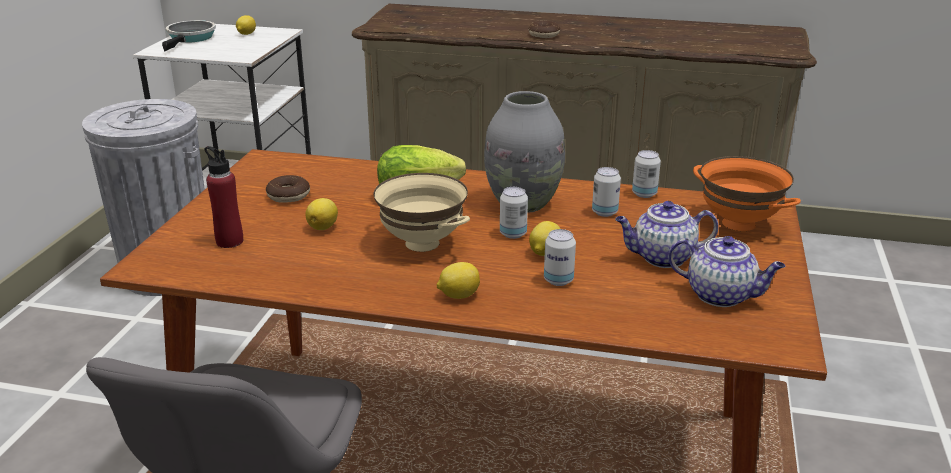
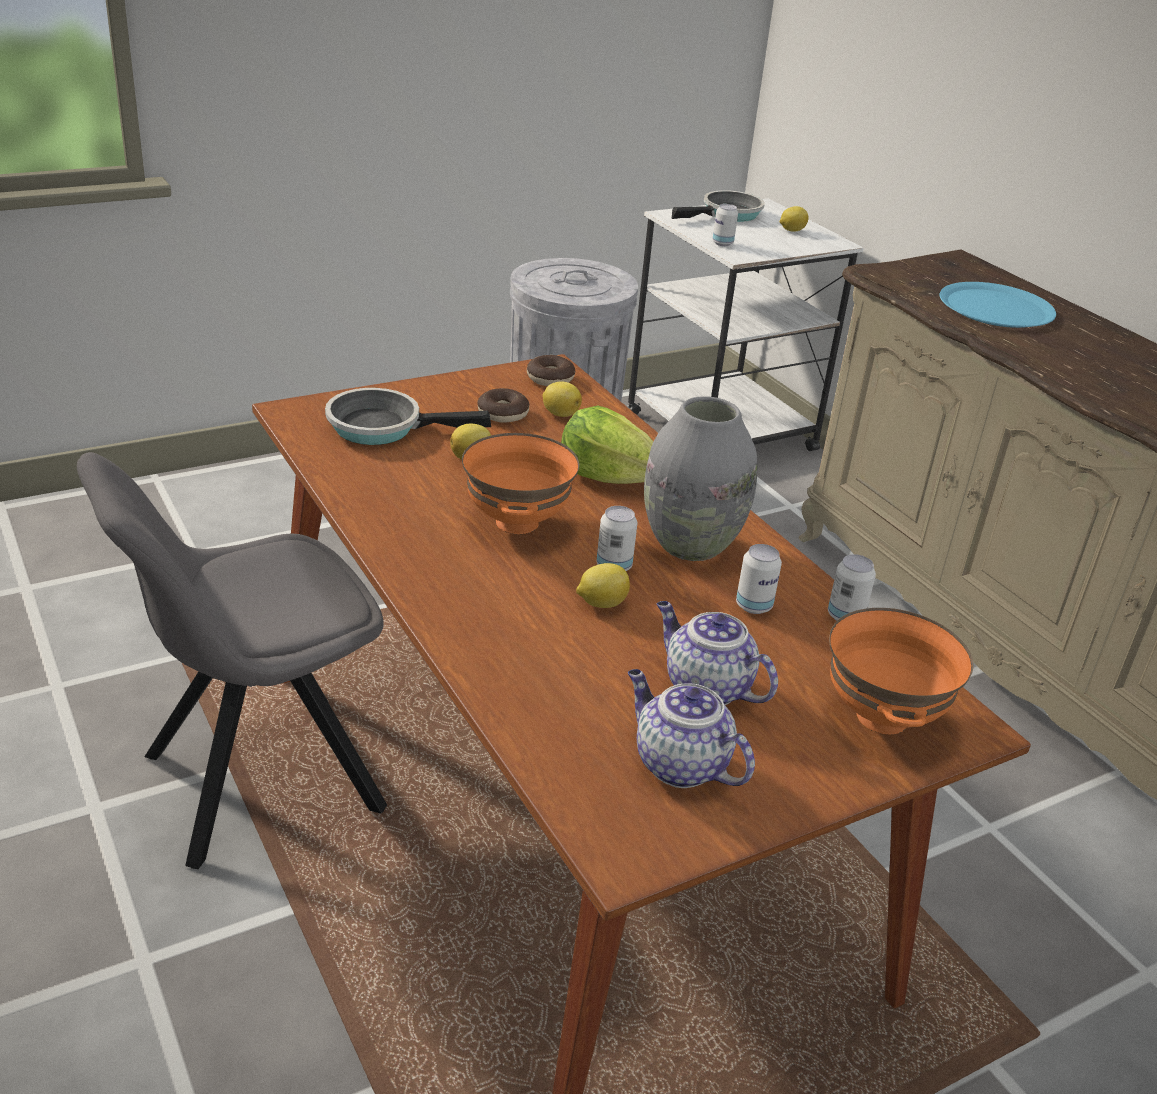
camera: 45 degrees right, 5 degrees up
red bottle [204,146,243,248] -> frying pan [325,388,491,445]
beige bowl [374,173,470,252] -> orange bowl [462,433,579,534]
lemon [437,262,480,299] -> lemon moved to [543,381,582,417]
donut [528,21,560,38] -> donut moved to [527,355,576,386]
can [544,229,576,286] -> can moved to [712,204,738,246]
teapot [668,236,785,307] -> teapot turned 150 degrees clockwise [628,669,755,788]
none -> blue plate [940,282,1056,328]

